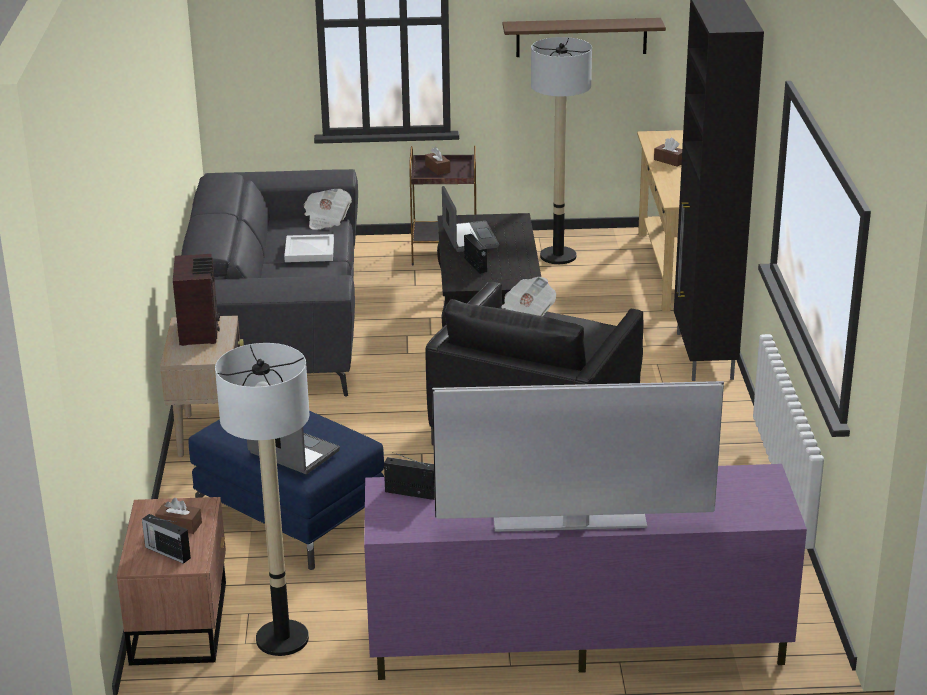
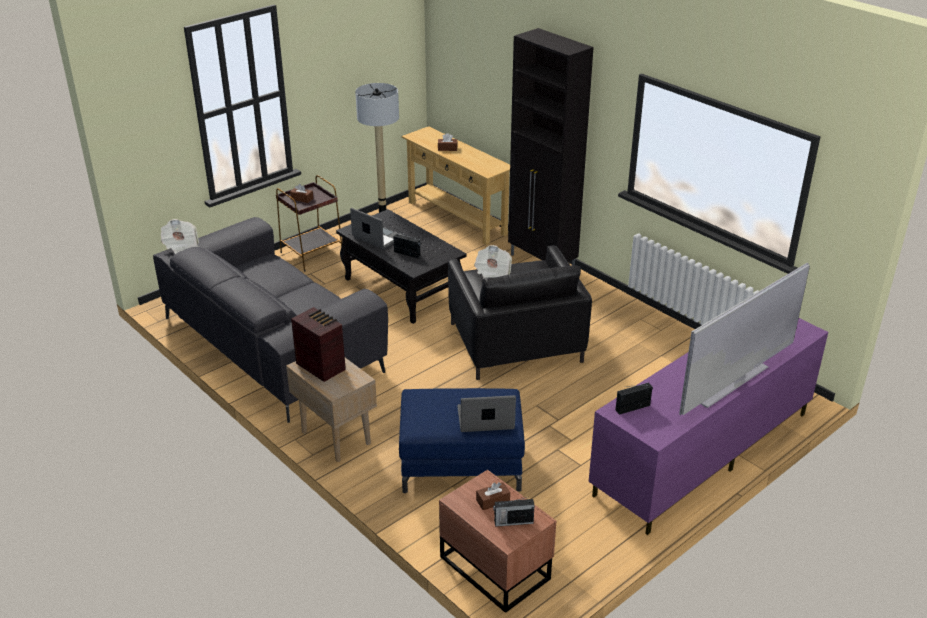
camera: 40 degrees left, 5 degrees up
floor lamp [215,343,309,656] -> none
white tray [284,234,334,262] -> none
newspaper [304,189,352,230] -> newspaper moved to [161,219,199,254]
brown shelf [503,18,666,57] -> none

